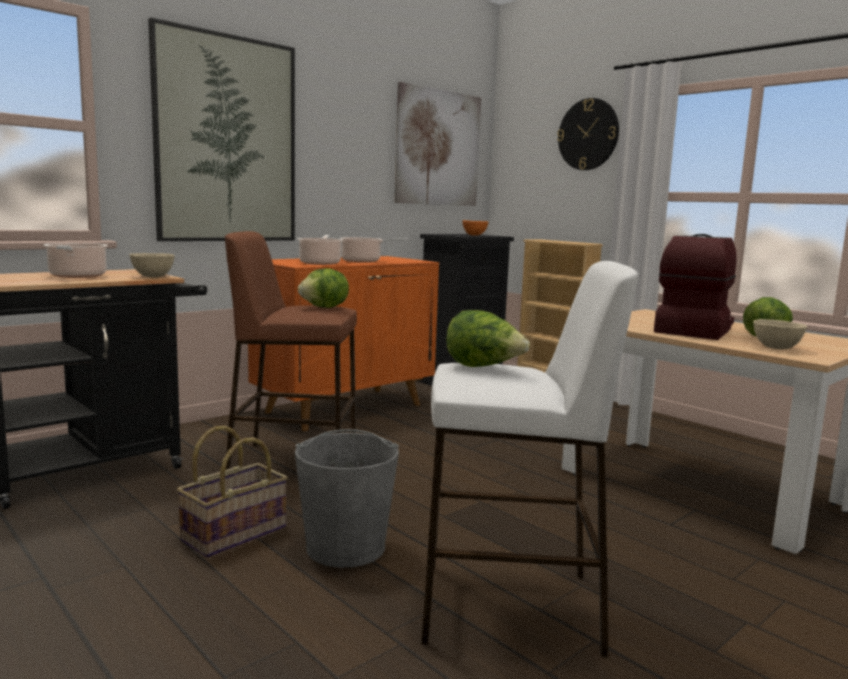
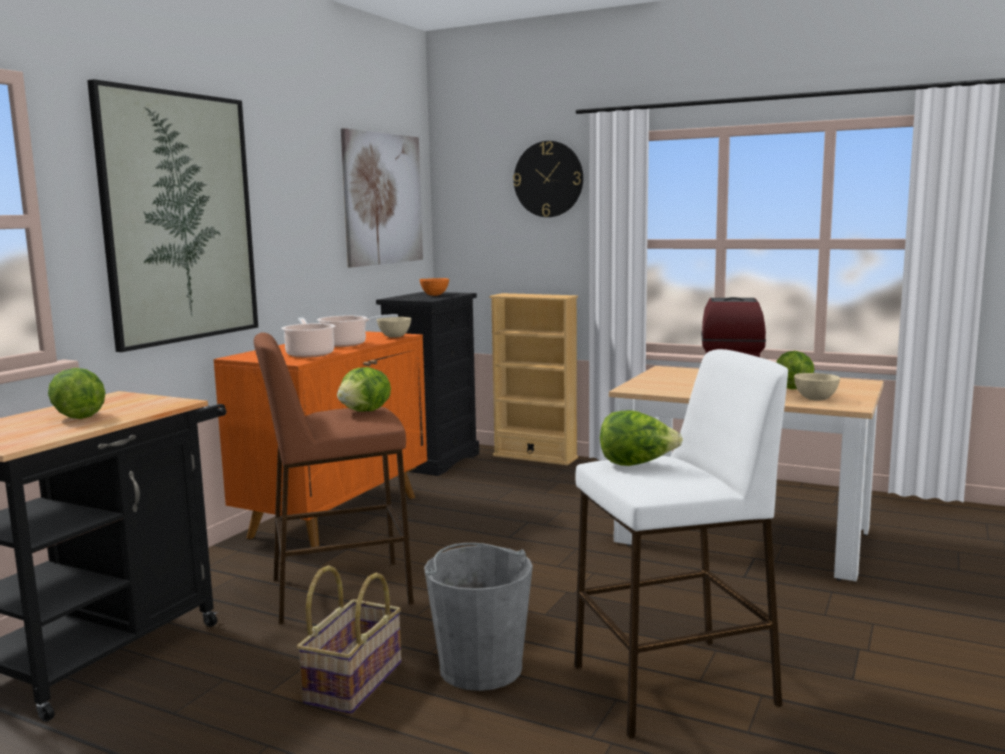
camera: 20 degrees left, 0 degrees up
cooking pot [43,243,108,278] -> lettuce [48,368,105,419]
beige bowl [129,253,175,277] -> beige bowl moved to [377,317,411,338]

